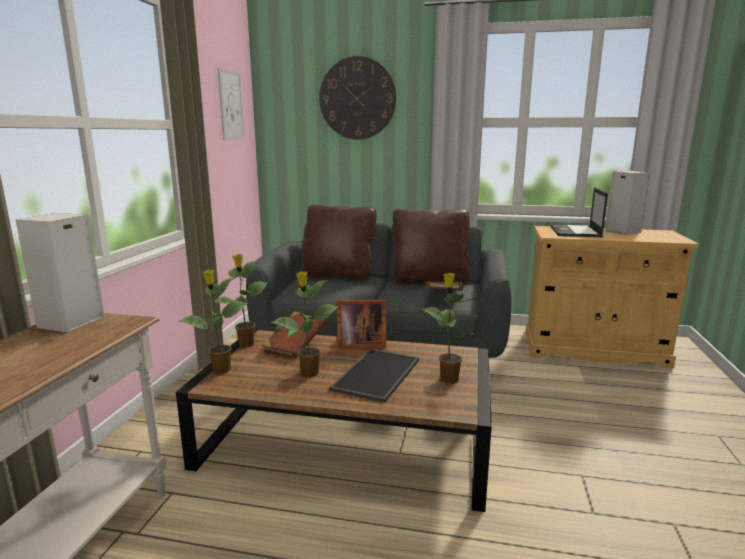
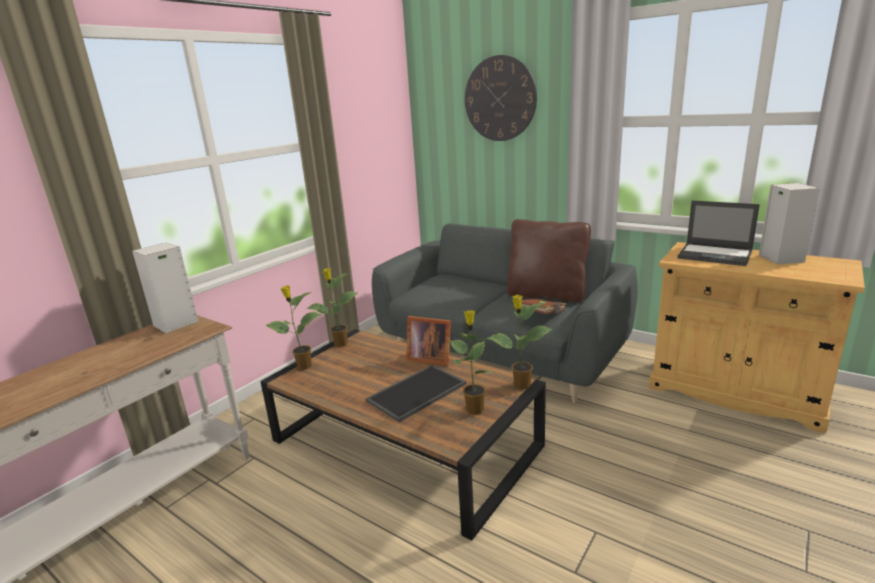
camera: 25 degrees right, 5 degrees up
picture [218,67,245,140] -> none
brown book [262,311,326,358] -> none
potted plant [271,271,339,377] -> potted plant moved to [488,295,553,390]
brown pillow [302,205,377,281] -> none
laptop [550,188,608,237] -> laptop turned 90 degrees counterclockwise [677,200,760,266]

